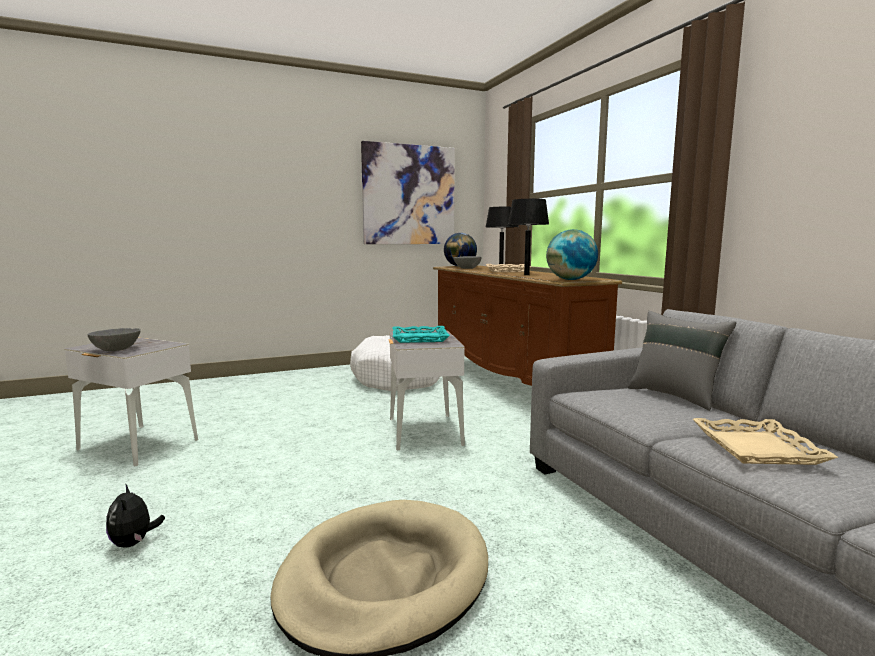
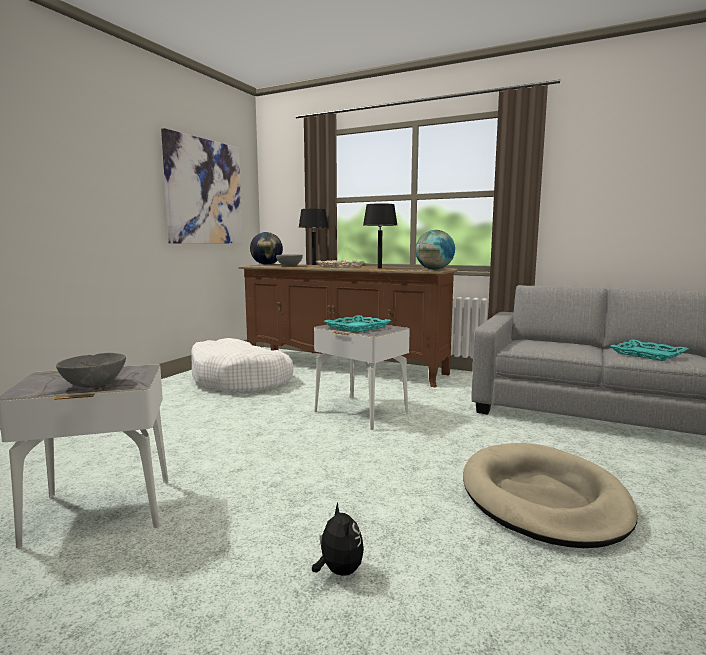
camera: 40 degrees left, 0 degrees up
plush toy [106,484,165,547] -> plush toy turned 135 degrees counterclockwise [312,503,364,576]
grey pillow [628,311,736,411] -> none
beige tray [693,418,839,465] -> turquoise tray [610,339,688,361]

